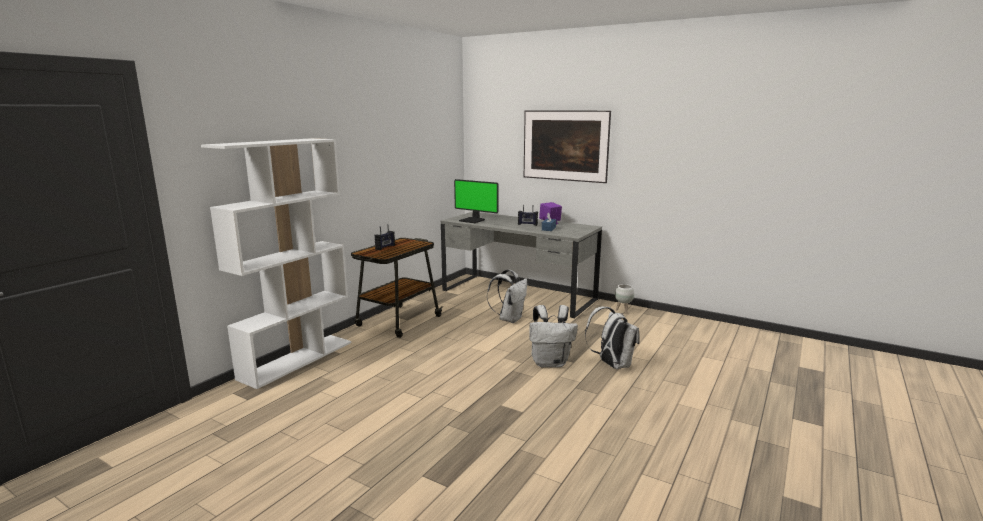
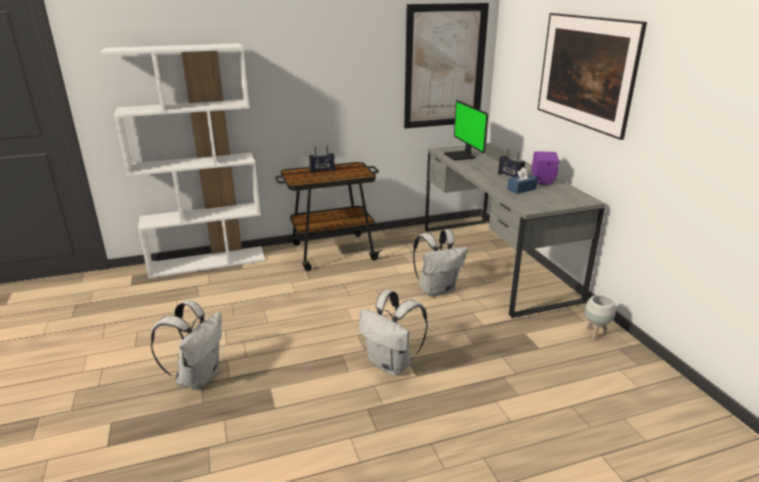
camera: 40 degrees right, 10 degrees up
white backpack [585,307,640,369] -> white backpack moved to [151,300,222,390]
none -> picture [404,3,489,129]

